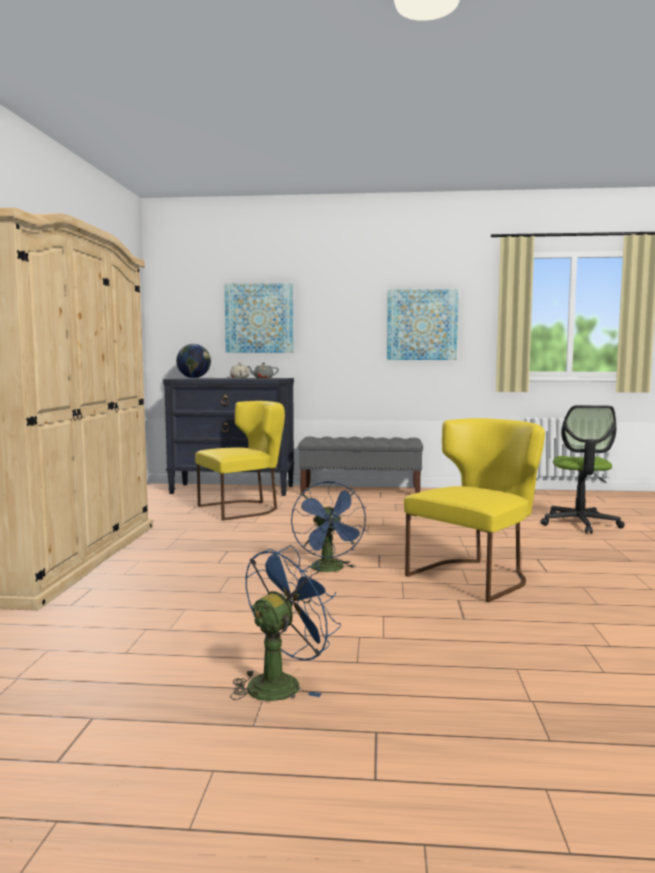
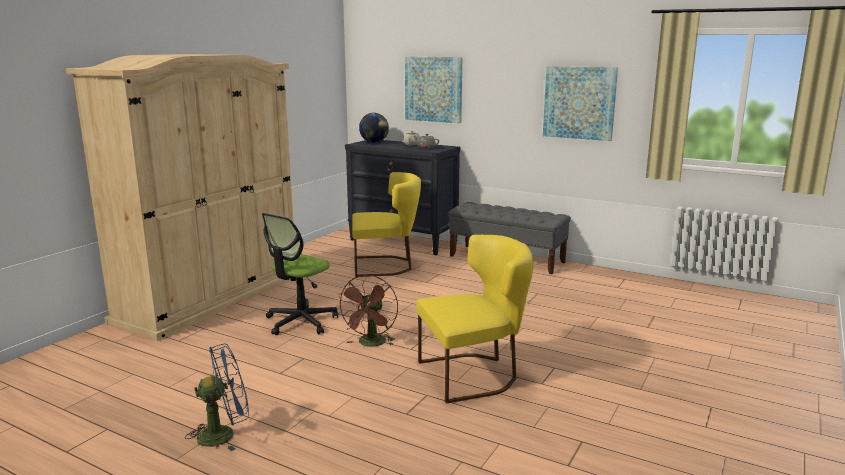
camera: 25 degrees right, 10 degrees up
blue fan [291,482,366,573] -> brown fan [338,275,398,347]
office chair [540,405,625,534] -> office chair moved to [262,213,338,335]

